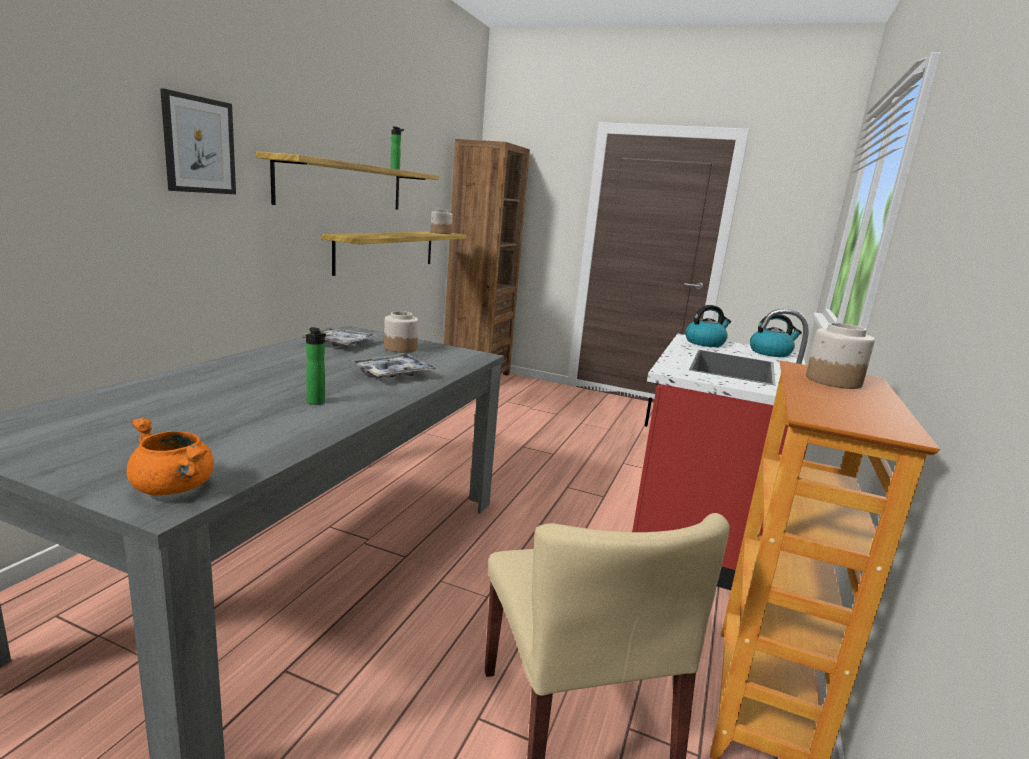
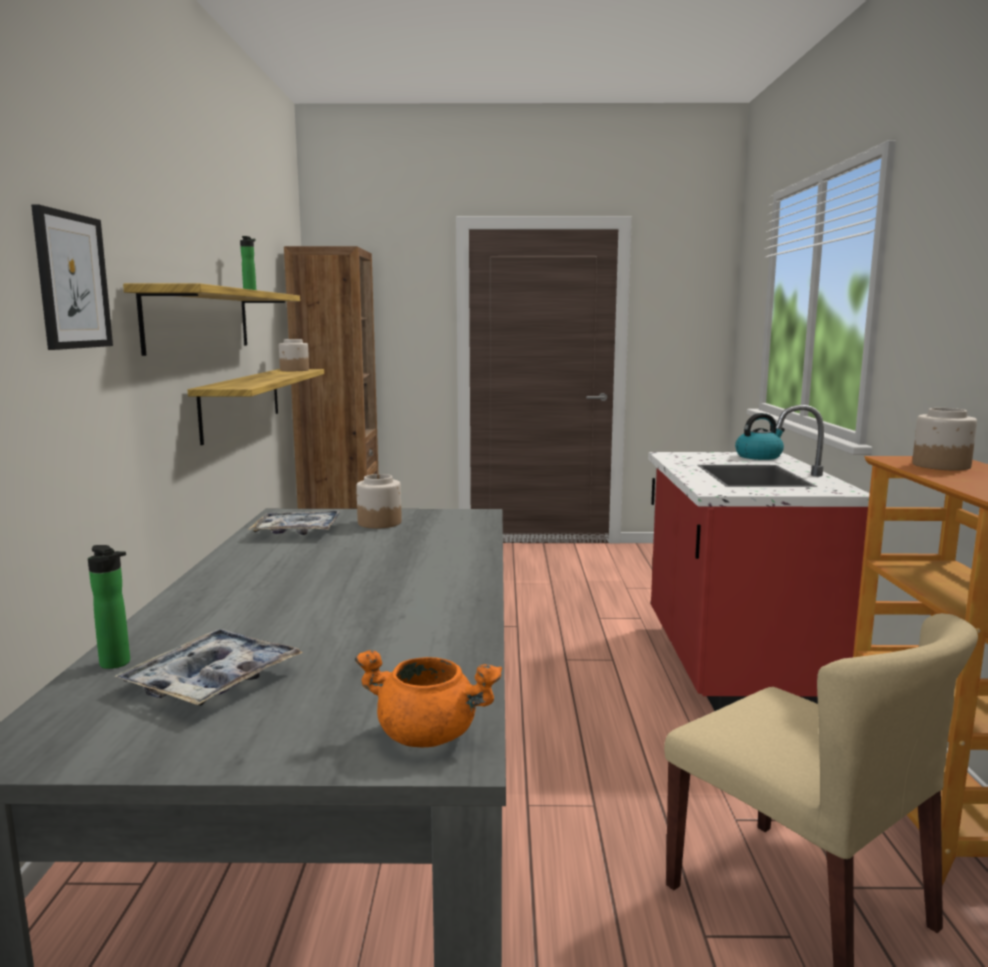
camera: 20 degrees left, 5 degrees down
bottle [306,327,326,405] -> bottle moved to [88,545,130,669]
tray [352,354,438,378] -> tray moved to [114,629,303,706]
kettle [685,305,731,347] -> none

